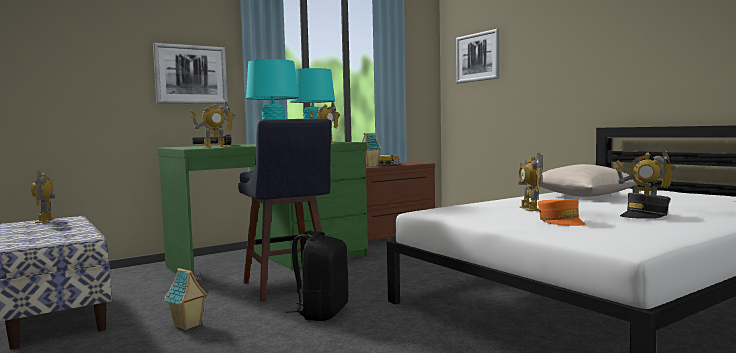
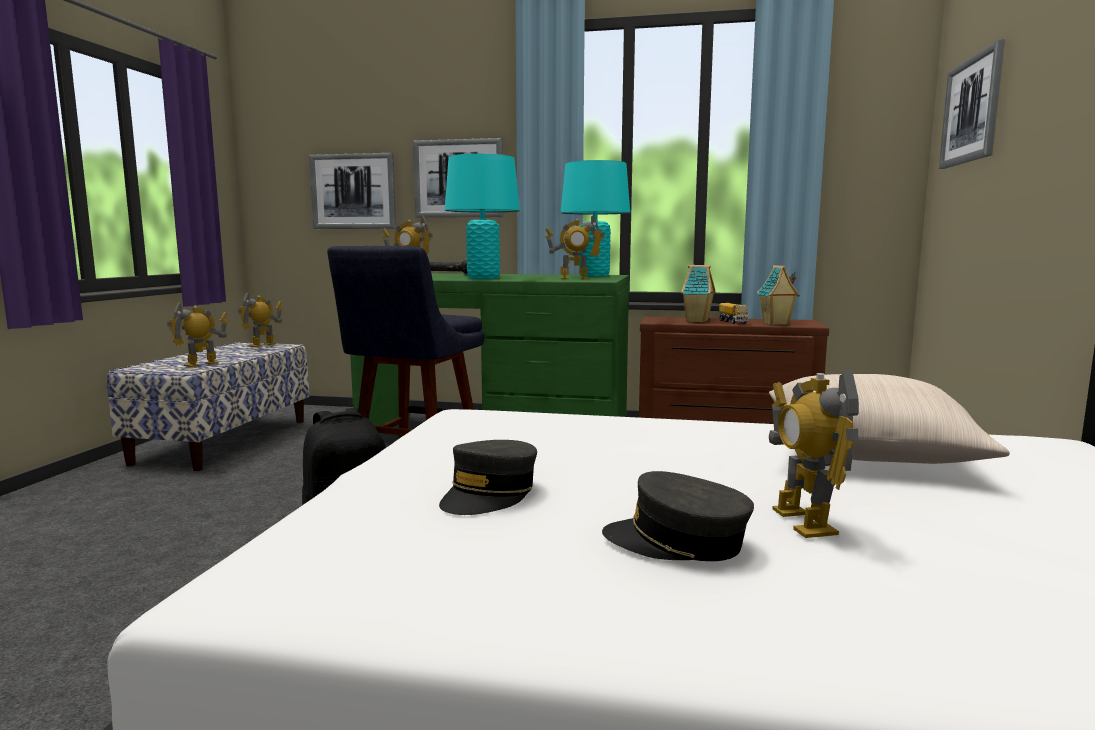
camera: 45 degrees right, 5 degrees up
toy house [164,268,208,331] -> toy house moved to [756,265,800,325]
toy robot [518,153,543,211] -> toy robot moved to [166,302,229,367]
orange cap [538,199,585,226] -> grey cap [439,440,537,515]
none -> picture [309,153,396,229]

